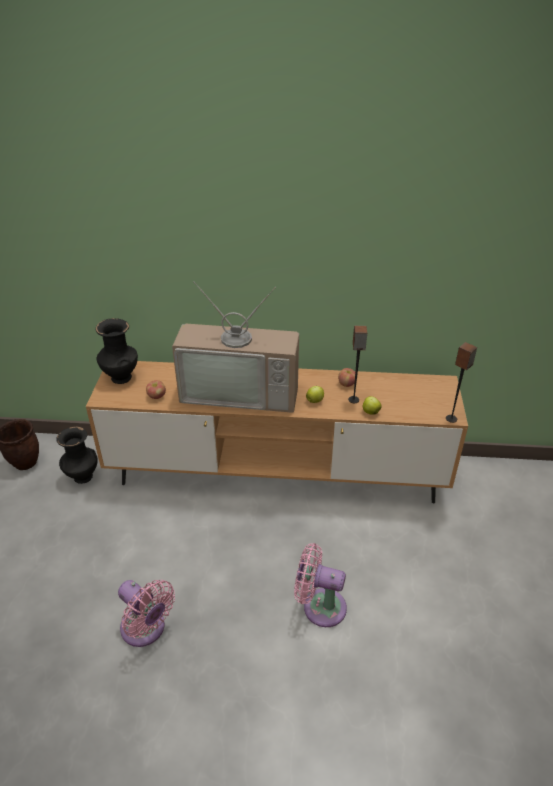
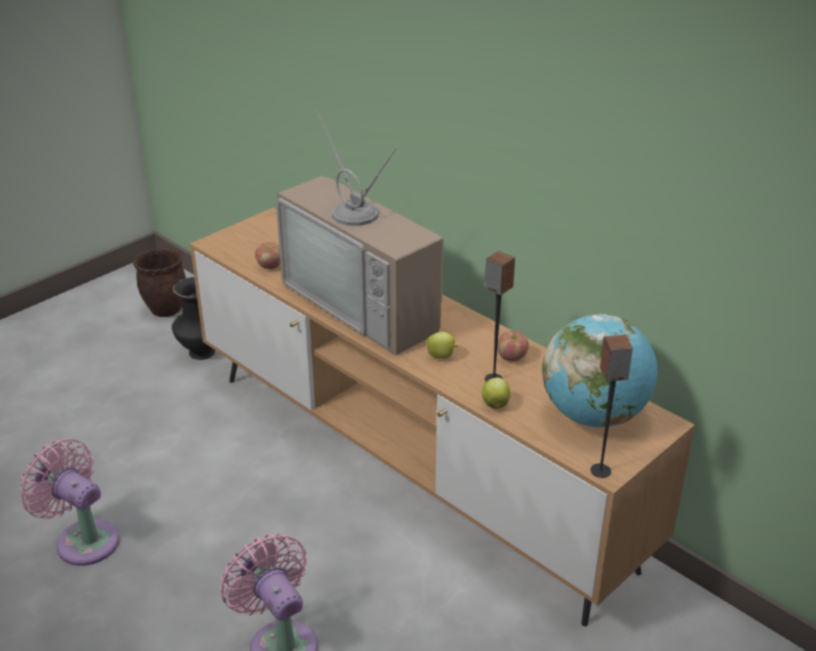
camera: 40 degrees right, 5 degrees down
black vase [96,318,138,384] -> none
pink fan [118,580,175,647] -> pink fan turned 135 degrees clockwise [19,438,120,566]
none -> globe [542,314,657,427]

